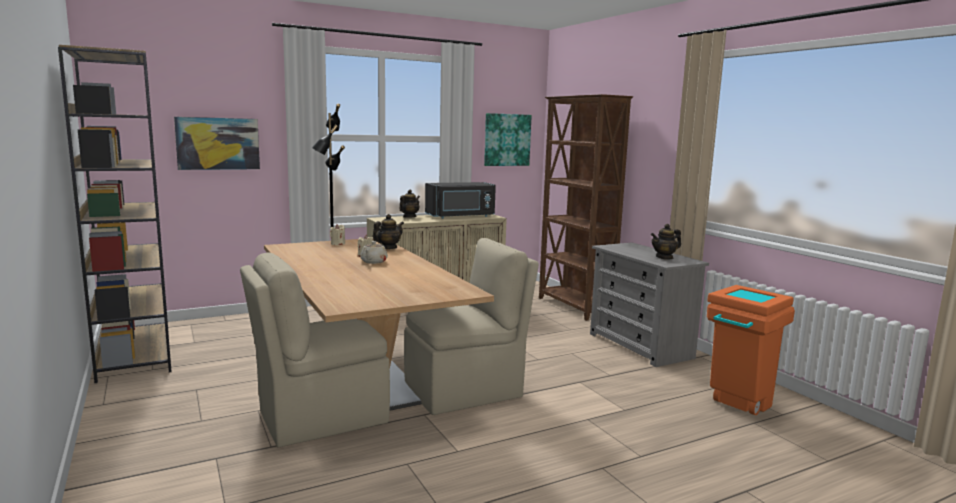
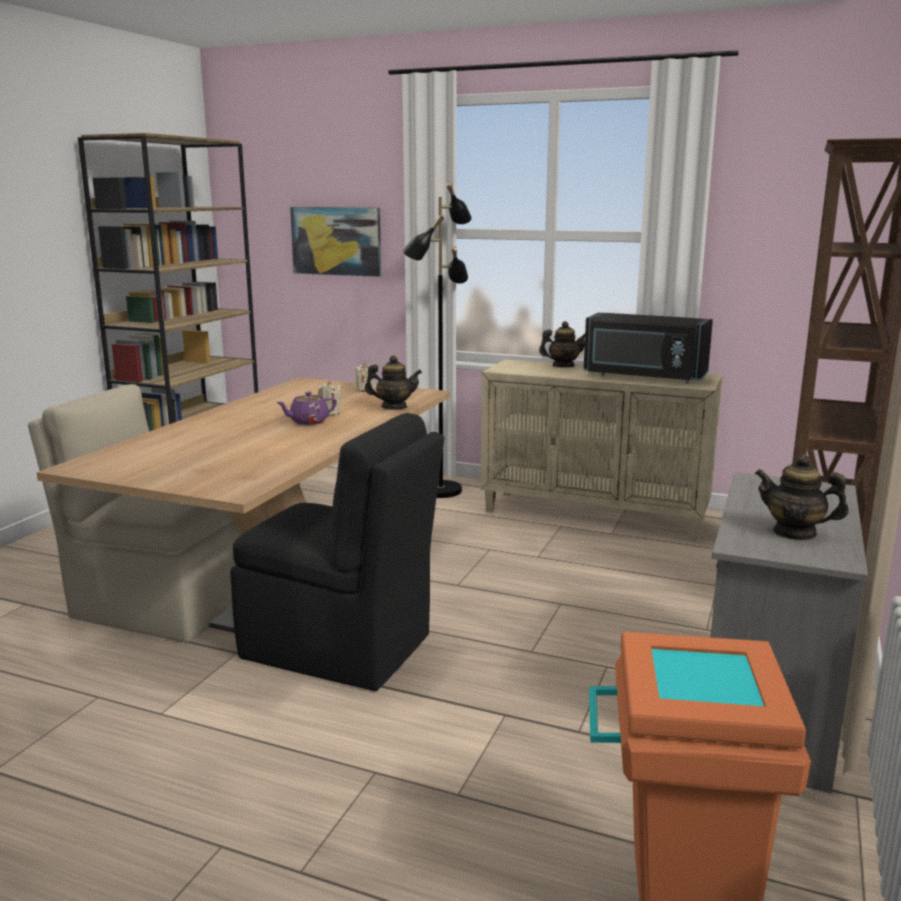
camera: 50 degrees right, 5 degrees up
beige teapot [360,241,388,264] -> purple teapot [276,392,337,425]
beige chair [404,238,539,415] -> black chair [230,413,444,691]
picture [484,113,532,166] -> none

